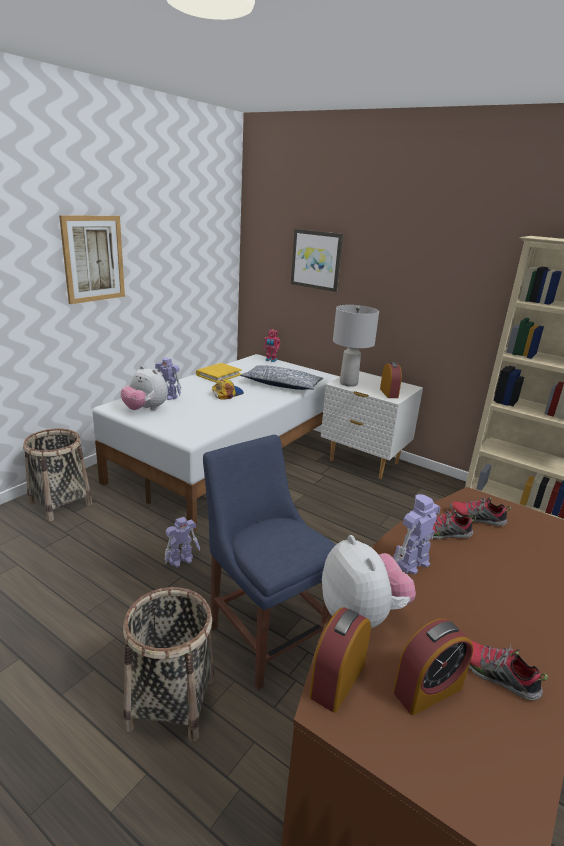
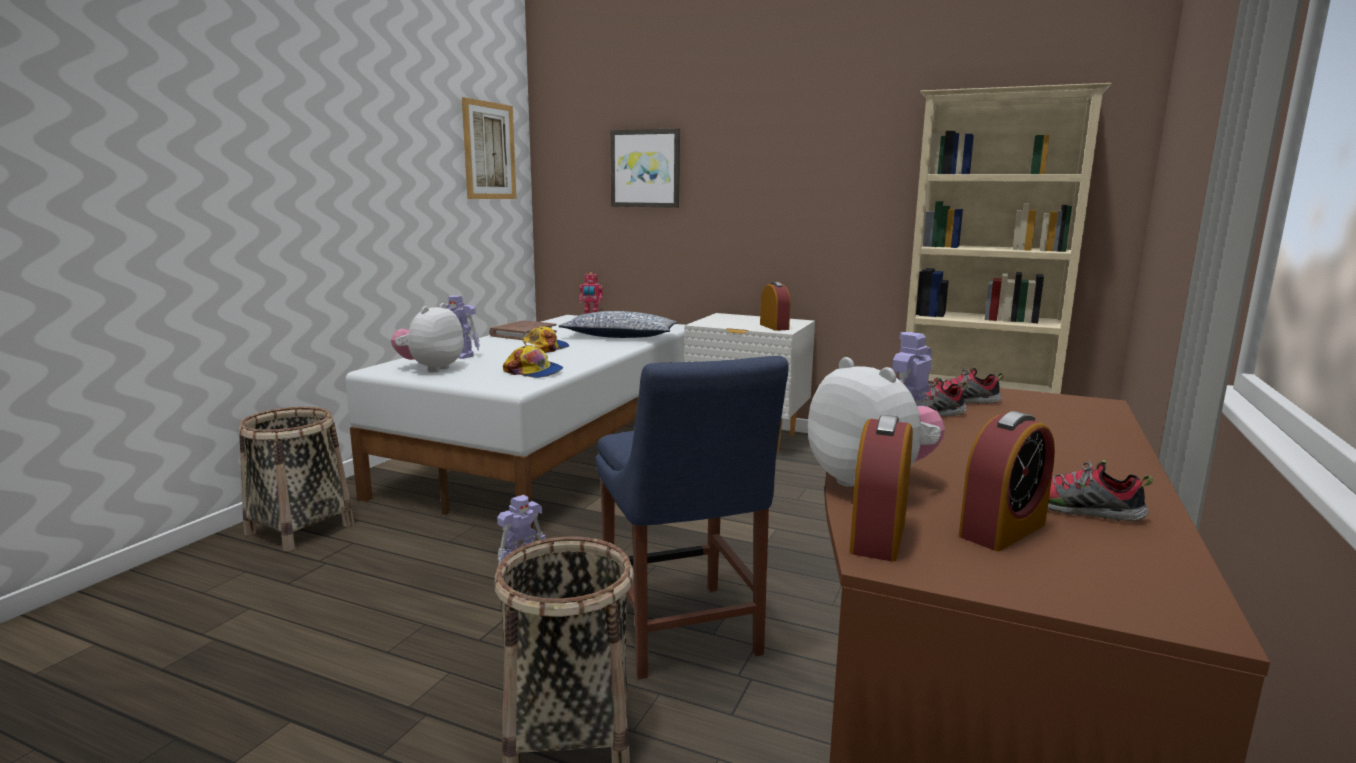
camera: 10 degrees left, 10 degrees down
picture [59,215,125,304] -> picture moved to [462,97,516,199]
plush toy [121,366,168,410] -> plush toy turned 90 degrees clockwise [391,303,464,372]
yellow book [196,363,242,383] -> brown book [489,320,557,340]
blue chair [203,435,336,690] -> blue chair turned 150 degrees counterclockwise [595,356,789,679]
grey table lamp [333,305,379,387] -> none
none -> cap [503,345,563,378]

